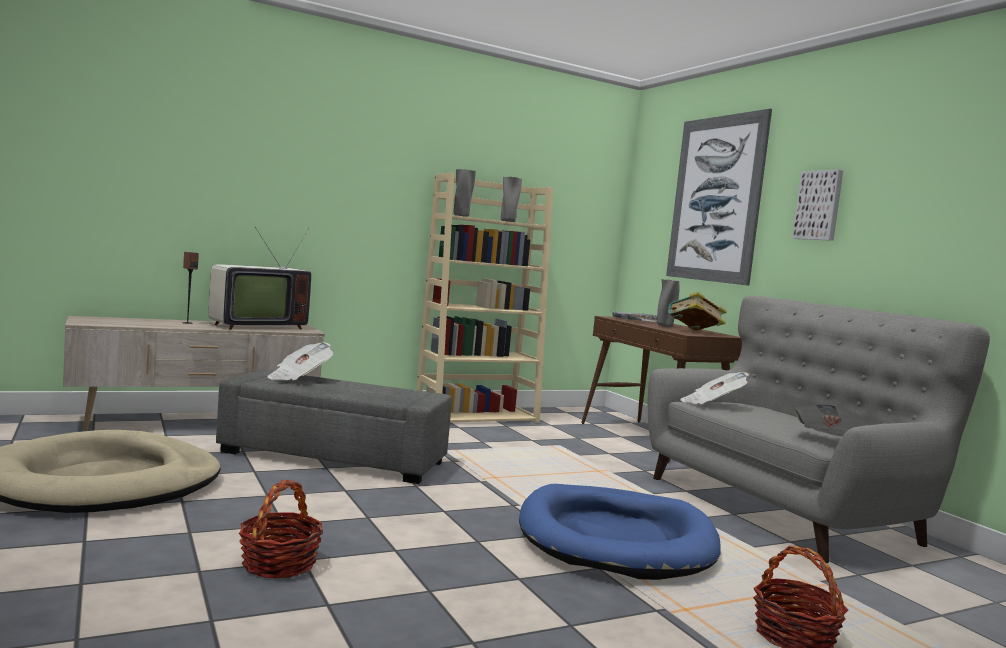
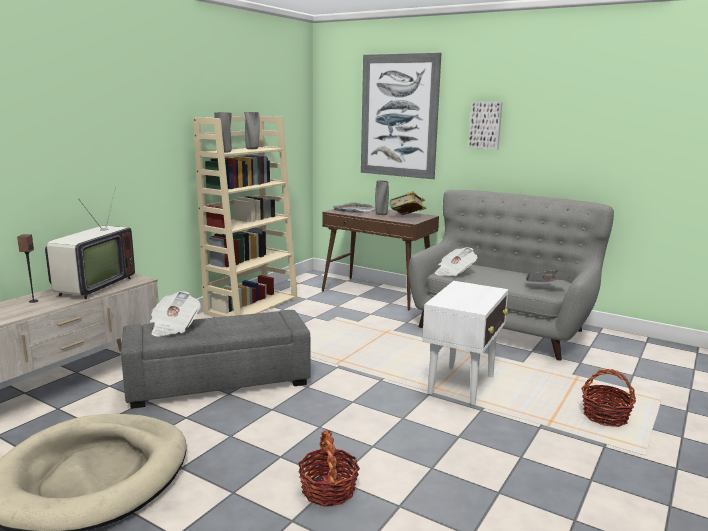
camera: 30 degrees left, 10 degrees up
blue dog bed [519,484,721,580] -> white side table [422,281,508,405]

